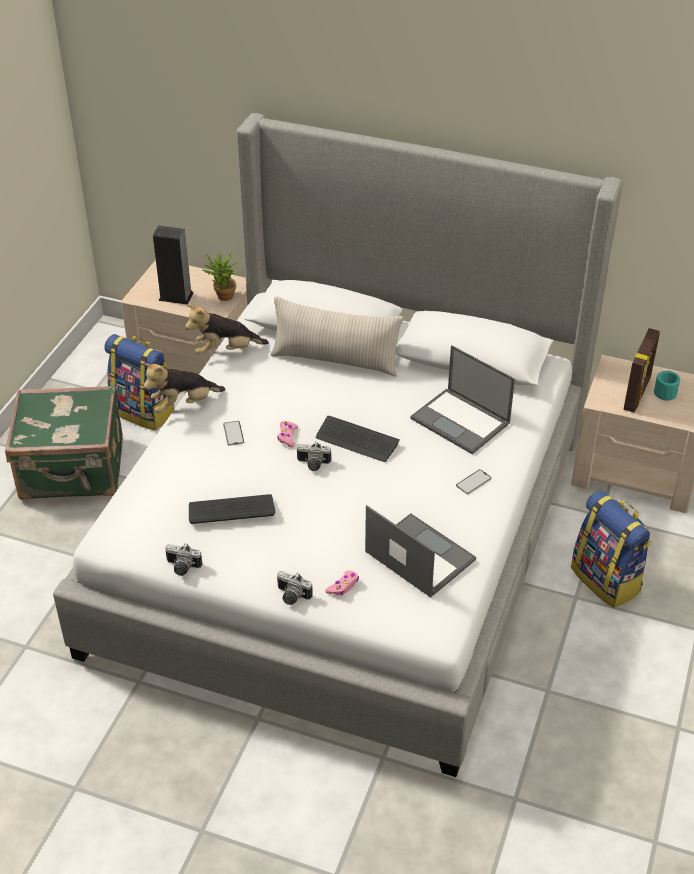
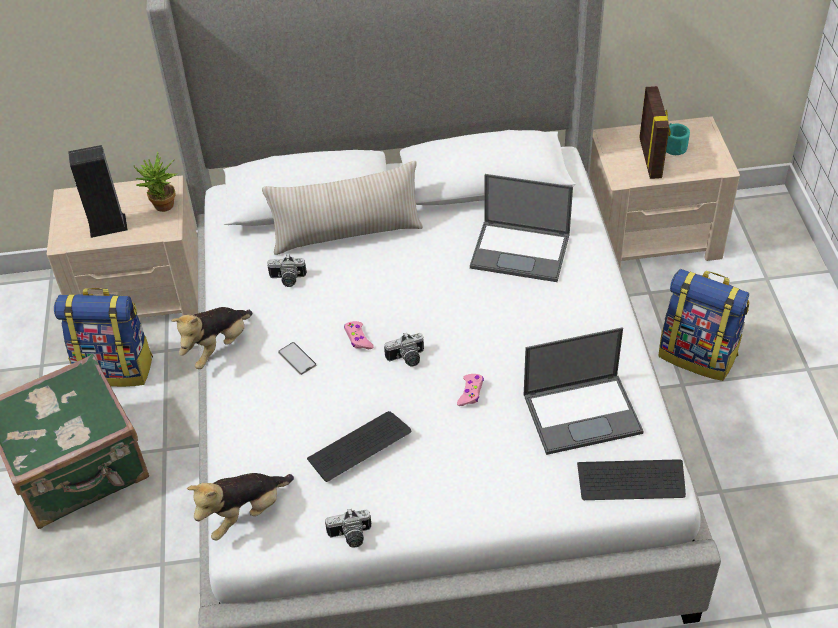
camera: 25 degrees left, 5 degrees up
plush toy [185,304,269,354] -> plush toy moved to [187,473,294,540]
camera [277,571,313,605] -> camera moved to [268,254,307,287]
keyboard [316,416,400,462] -> keyboard moved to [577,459,686,500]
pink game controller [325,571,359,596] -> pink game controller moved to [457,374,484,406]
laptop [365,505,476,598] -> laptop turned 150 degrees clockwise [524,327,643,455]
phone [456,469,492,494] -> none

